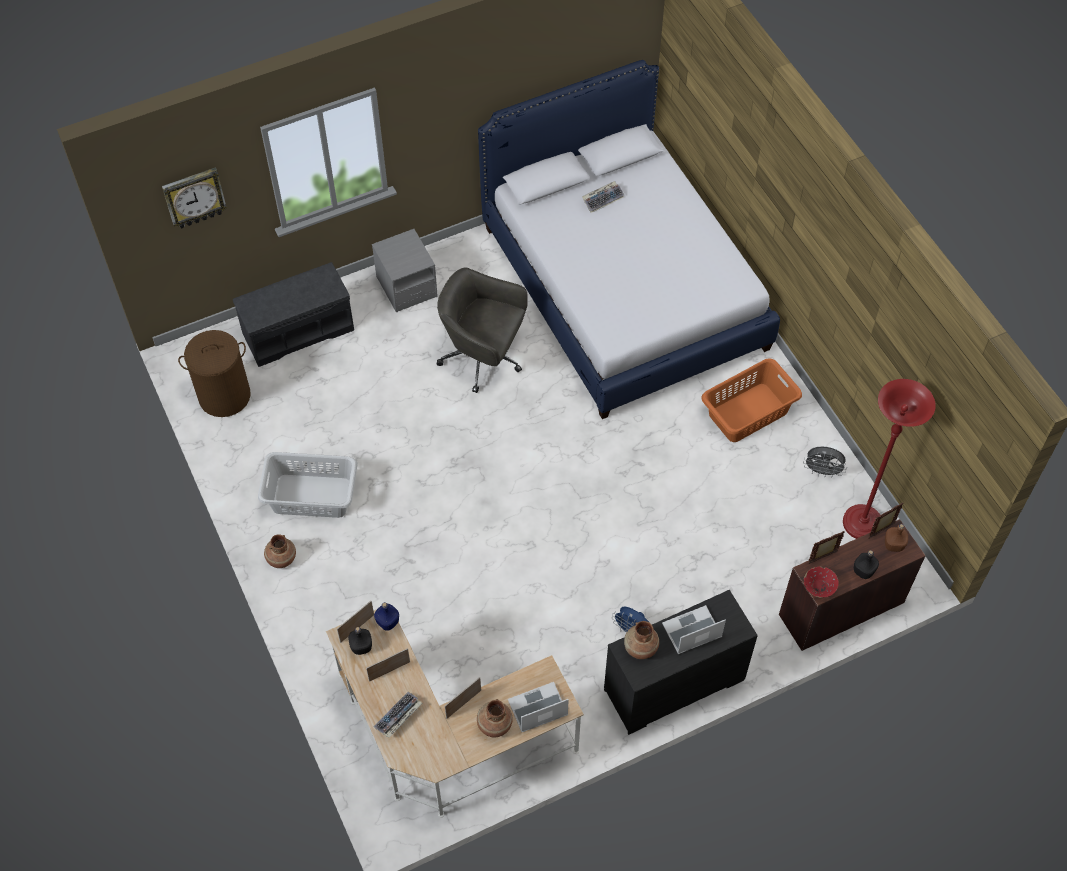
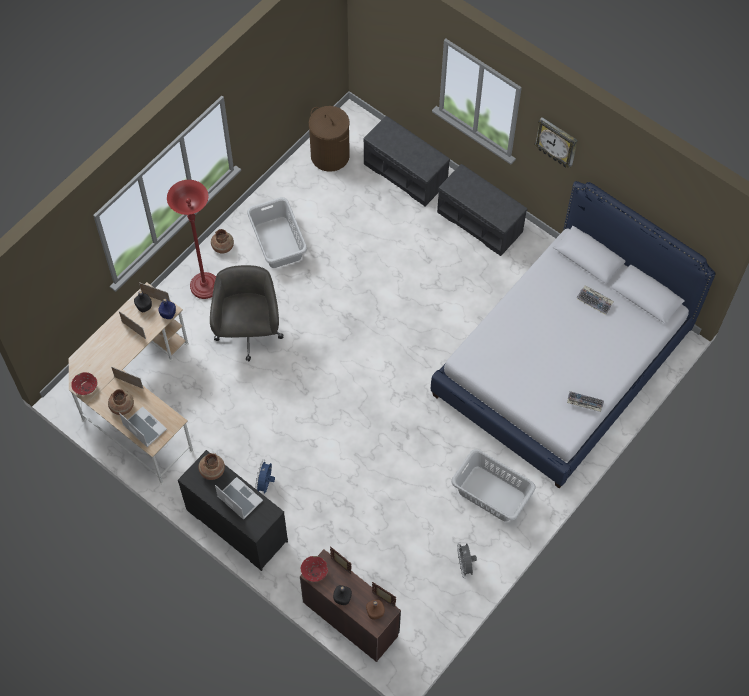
camera: 65 degrees right, 5 degrees up
wall clock [162,167,227,229] -> wall clock moved to [535,117,578,168]
grey nightstand [372,229,438,312] -> grey bench [437,164,527,256]
keyboard [374,692,423,738] -> keyboard moved to [567,391,604,412]
grey office chair [437,267,528,393] -> grey office chair moved to [210,265,283,361]
orange laundry basket [701,358,802,442] -> grey laundry basket [451,449,536,522]
red floor lamp [843,379,936,539] -> red floor lamp moved to [167,180,216,299]
none -> red bowl [71,372,97,395]

